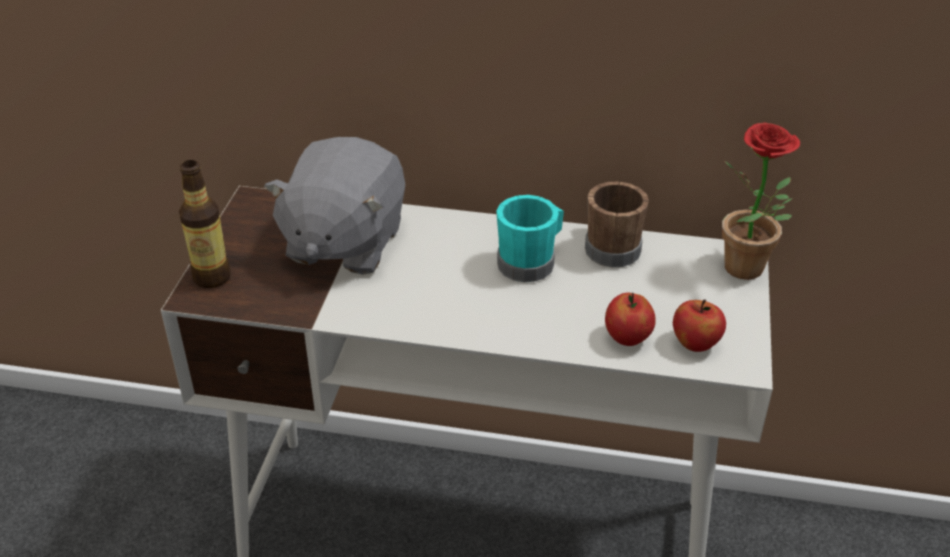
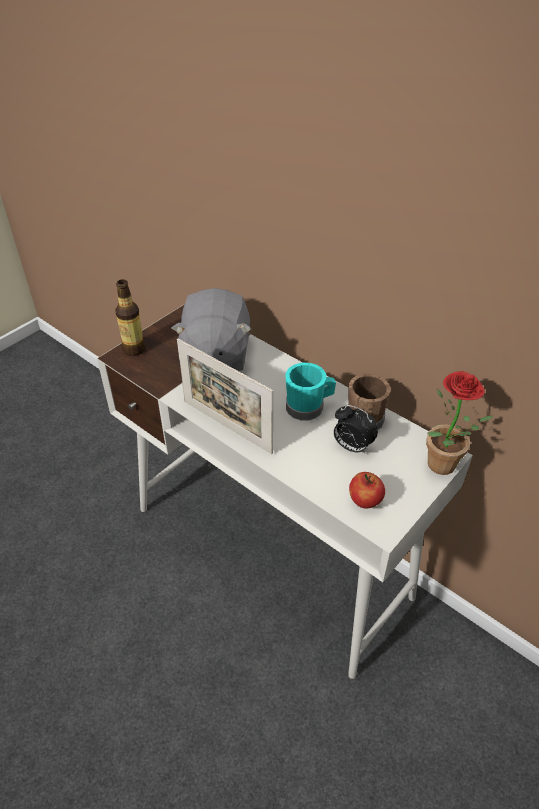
camera: 30 degrees right, 5 degrees up
grey plush toy [264,137,405,275] -> grey plush toy turned 45 degrees counterclockwise [171,288,251,371]
apple [605,293,656,346] -> none
none -> picture frame [177,338,273,454]
none -> alarm clock [334,405,378,454]

